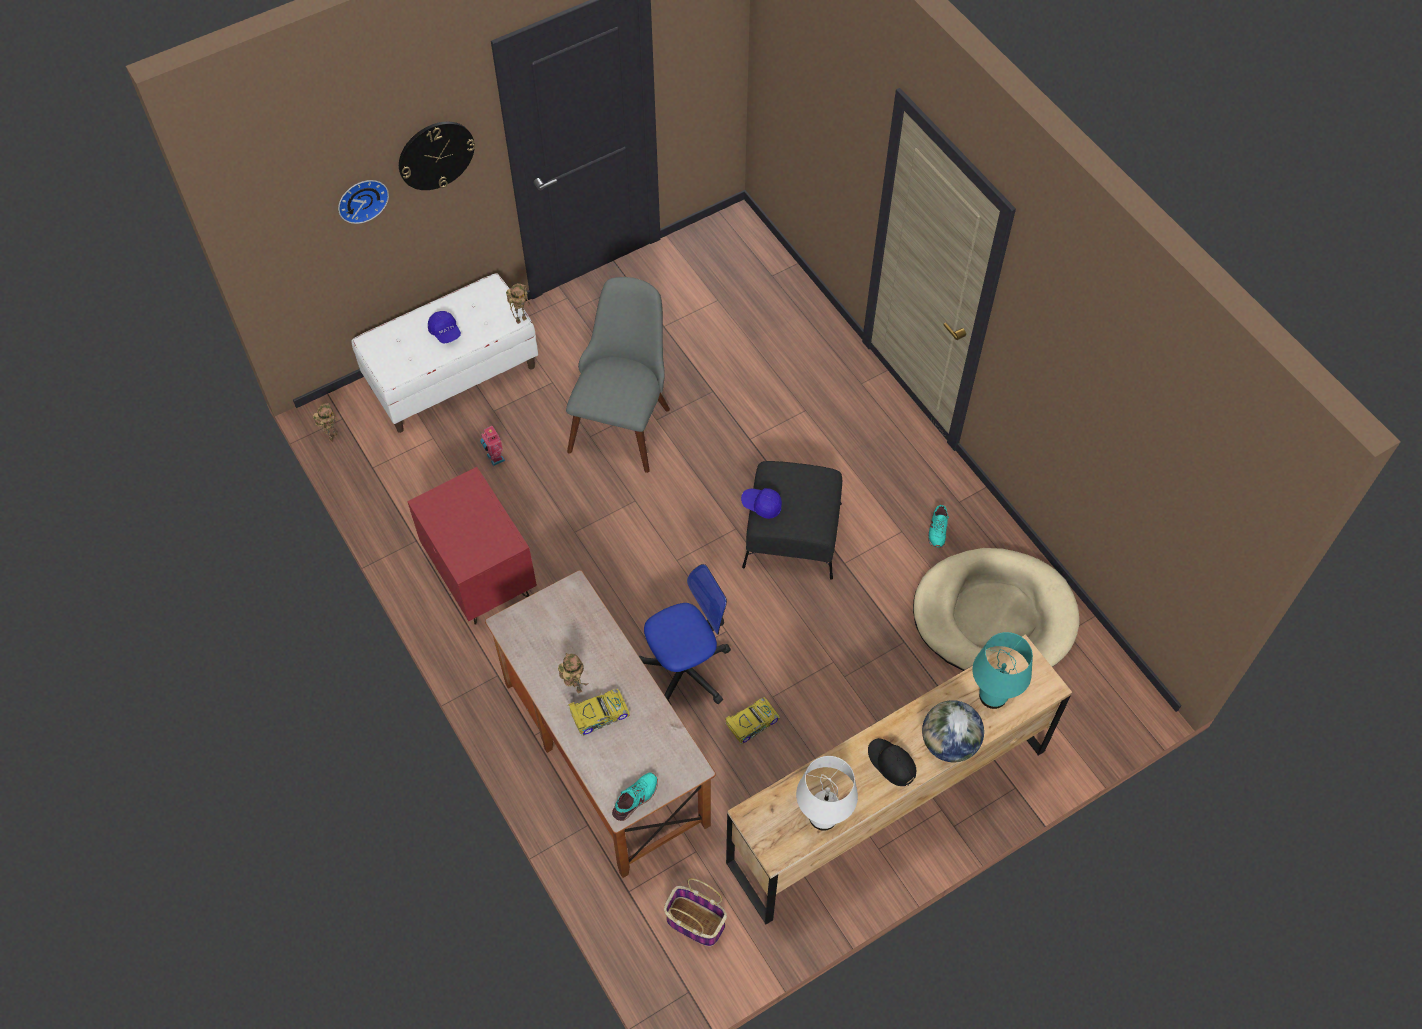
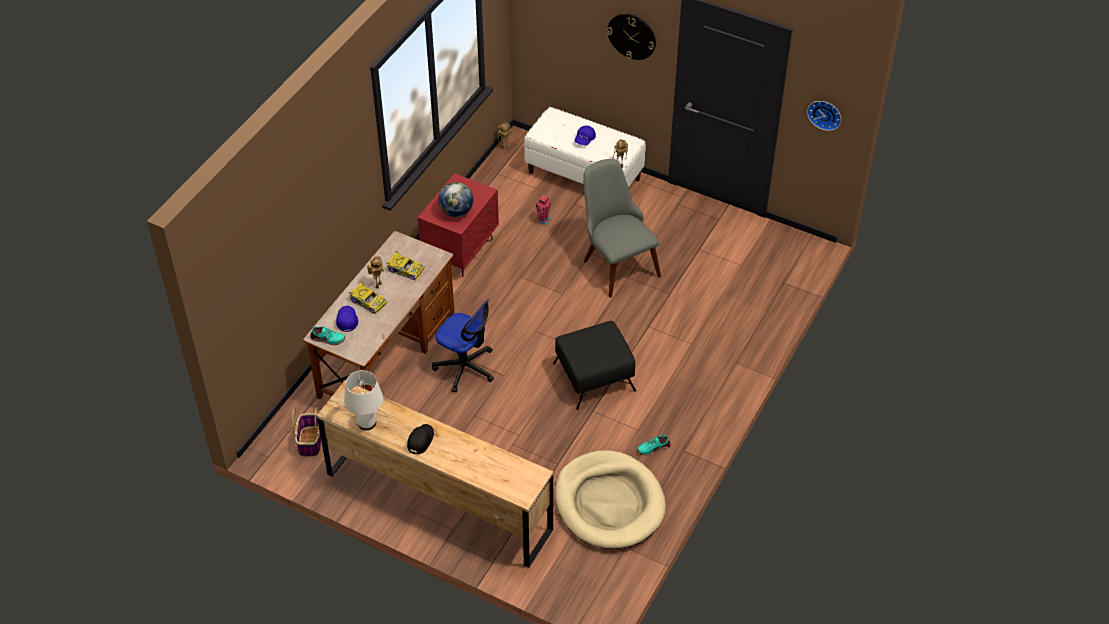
camera: 60 degrees right, 10 degrees down
wall clock [338,180,389,224] -> wall clock moved to [807,101,841,131]
grey chair [566,277,670,473] -> grey chair turned 105 degrees counterclockwise [583,159,661,298]
toy car [725,697,780,744] -> toy car moved to [386,251,424,281]
blue cap [741,488,782,519] -> blue cap moved to [336,306,358,332]
globe [922,700,984,762] -> globe moved to [438,182,473,217]
turquoise table lamp [972,632,1033,709] -> none

